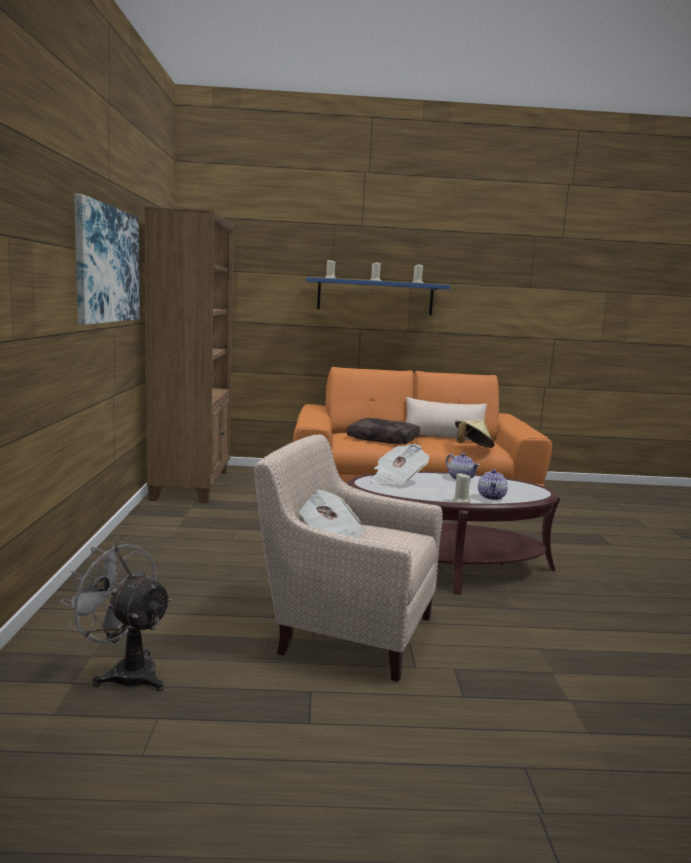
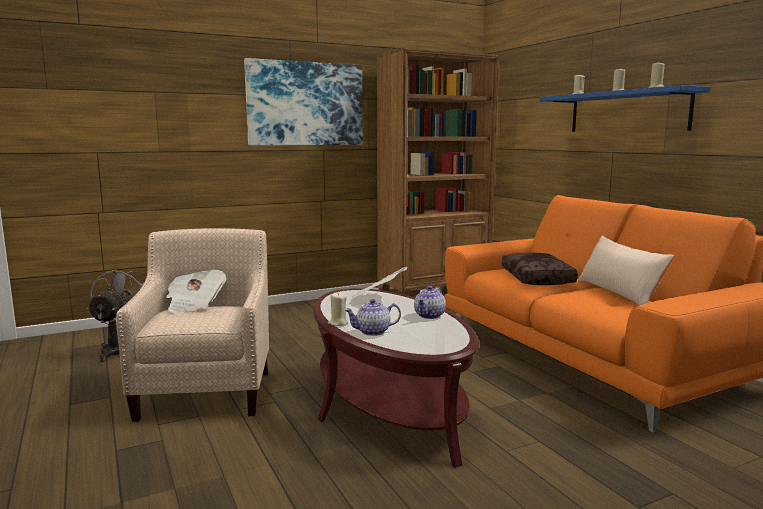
camera: 65 degrees right, 0 degrees up
beige hat [455,420,494,448] -> none

